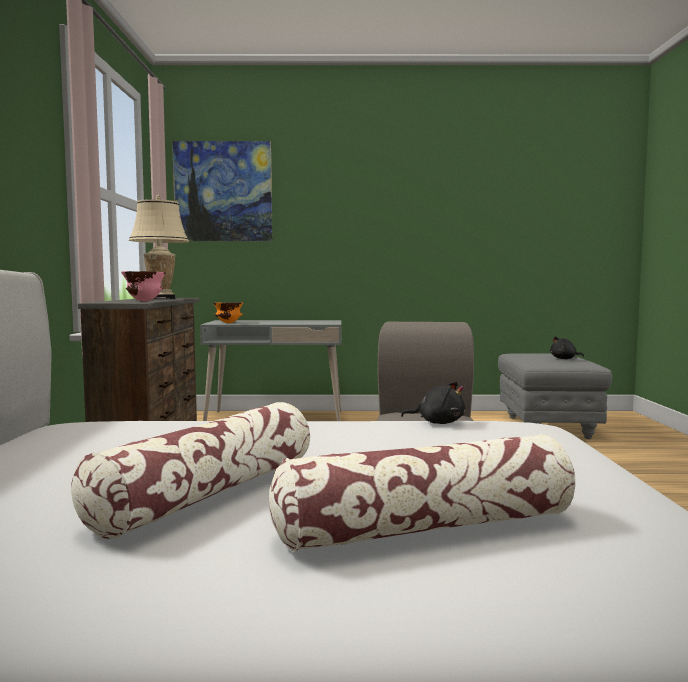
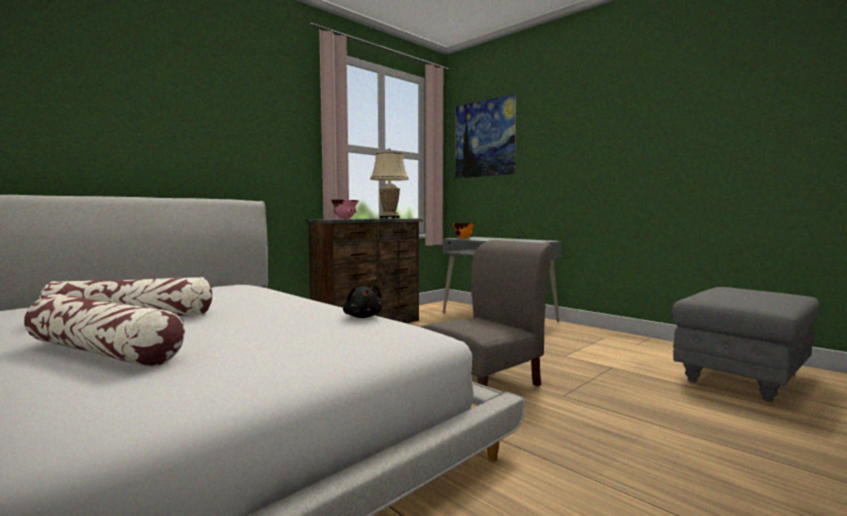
camera: 45 degrees right, 0 degrees up
black plush toy [550,336,584,359] -> none

